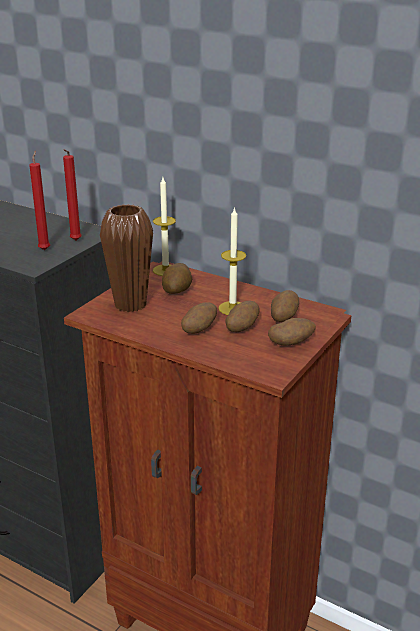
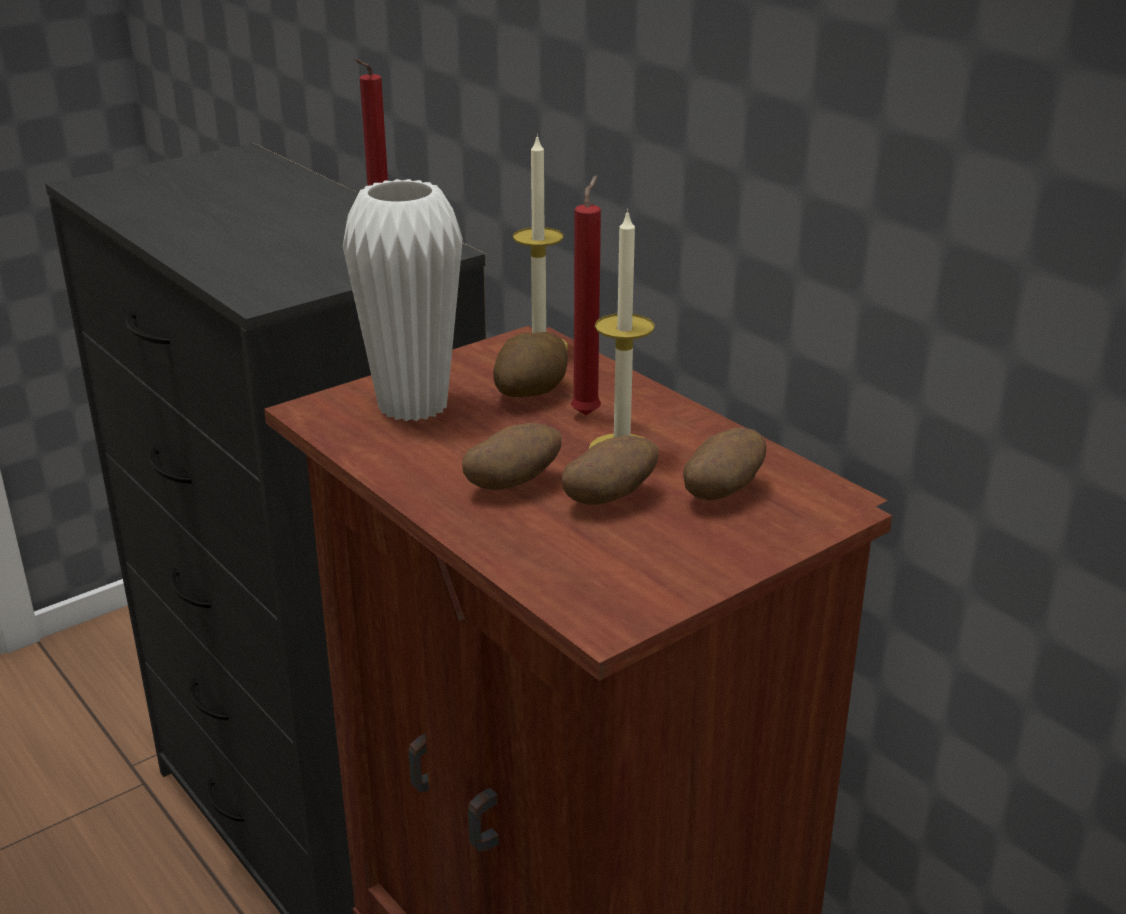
camera: 20 degrees right, 0 degrees up
red candle [29,151,50,250] -> red candle moved to [571,175,601,415]
brown vase [100,204,153,312] -> white vase [343,179,463,422]
potato [268,318,316,346] -> none

